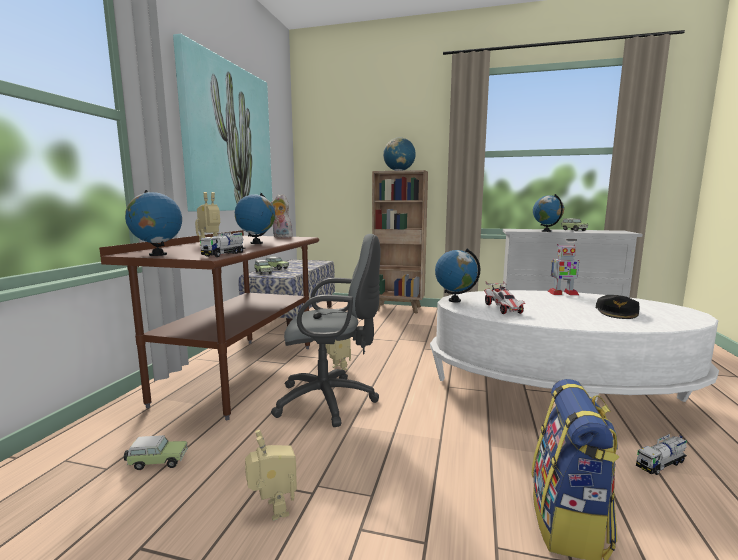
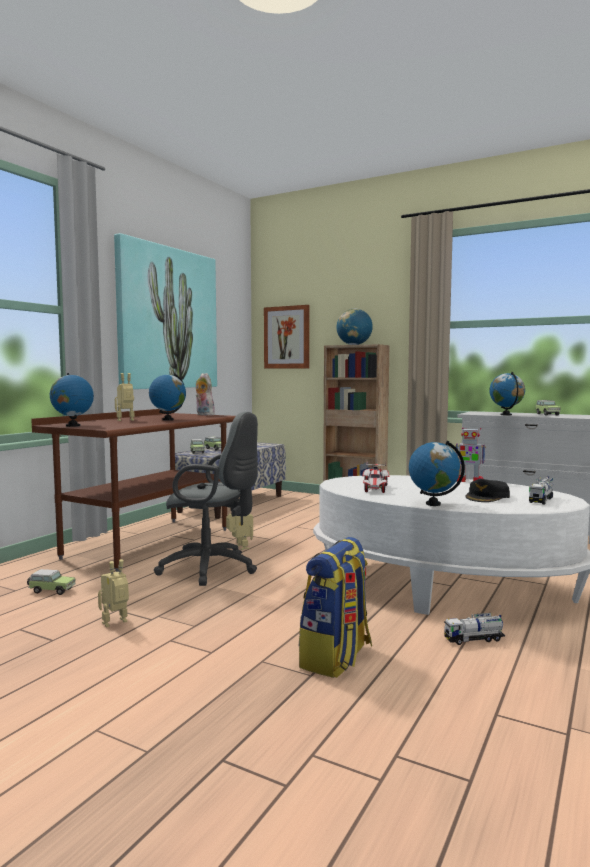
camera: 15 degrees right, 5 degrees down
toy truck [200,232,246,257] -> toy truck moved to [529,476,553,505]
toy robot [245,430,297,521] -> toy robot turned 120 degrees counterclockwise [98,559,129,627]
globe [435,249,480,303] -> globe moved to [409,441,465,506]
none -> picture [264,305,310,369]

